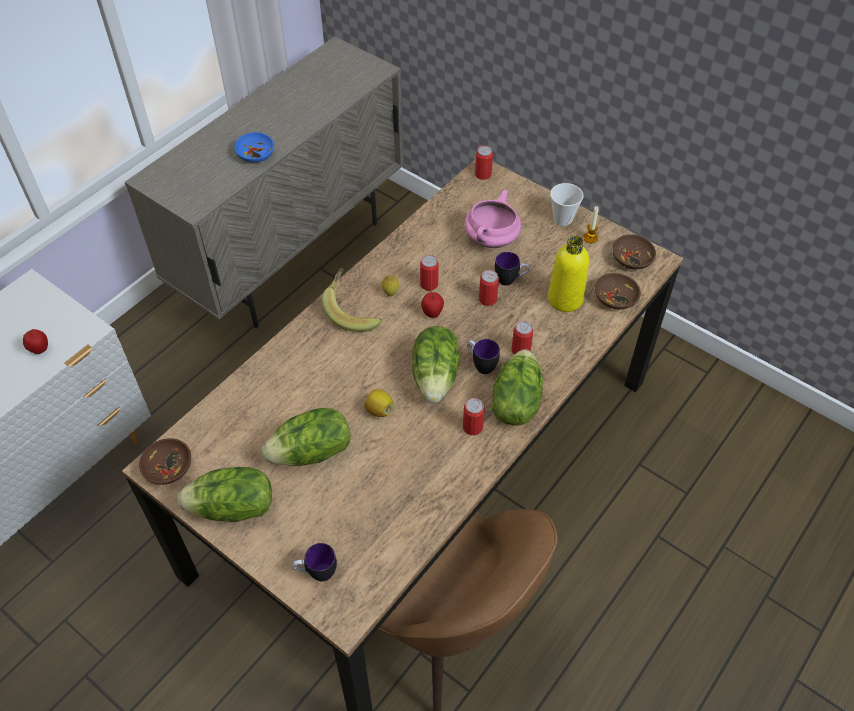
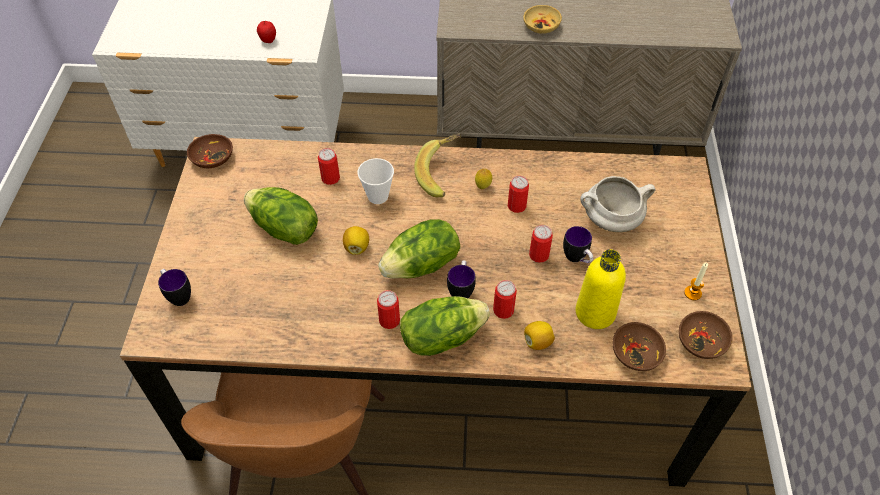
camera: 55 degrees right, 0 degrees up
lettuce [177,467,272,522] -> none
blue bowl [234,132,274,163] -> beige bowl [523,5,562,34]
apple [421,292,444,318] -> none
pink cooking pot [465,190,521,248] -> white cooking pot [580,176,656,232]
can [475,146,493,180] -> can moved to [318,148,340,185]
cup [550,183,584,226] -> cup moved to [358,158,394,204]
none -> lemon [524,321,555,350]

